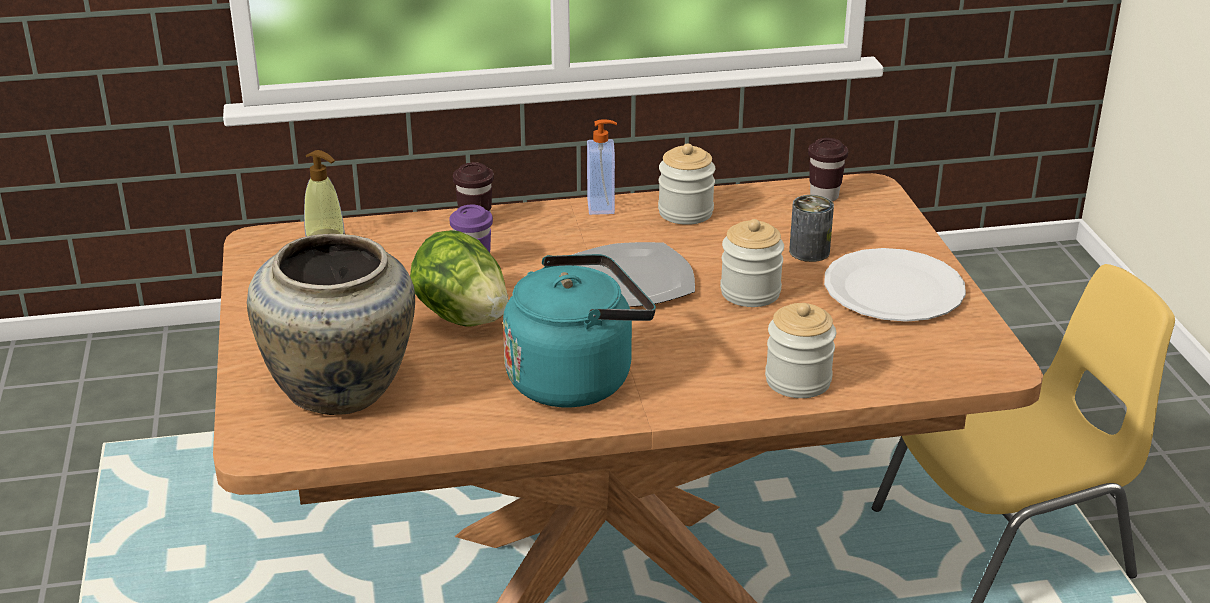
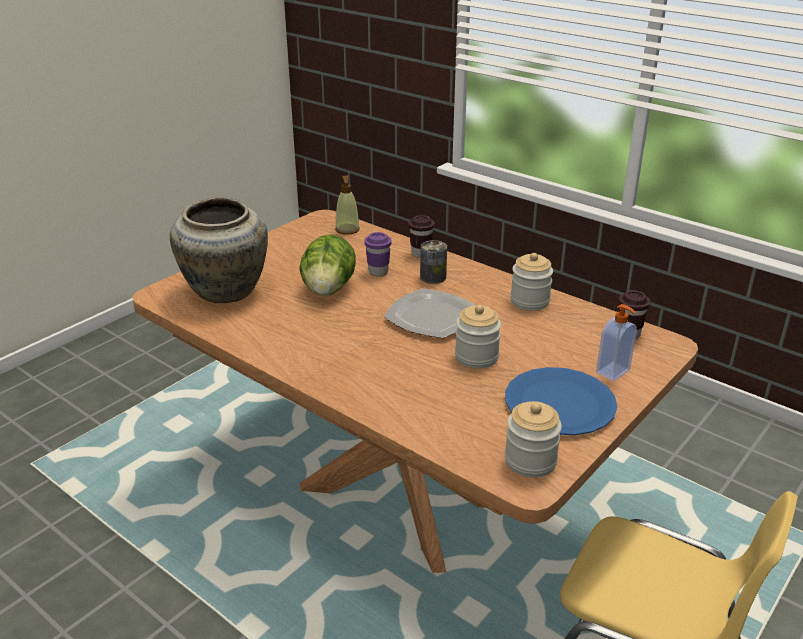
camera: 50 degrees right, 0 degrees up
turquoise kettle [503,254,656,408] -> none
soap dispenser [587,119,617,215] -> soap dispenser moved to [596,304,637,381]
jar [765,303,836,398] -> jar moved to [505,401,562,477]
can [789,195,834,262] -> can moved to [420,240,447,284]
white plate [824,248,966,322] -> blue plate [505,367,617,435]

